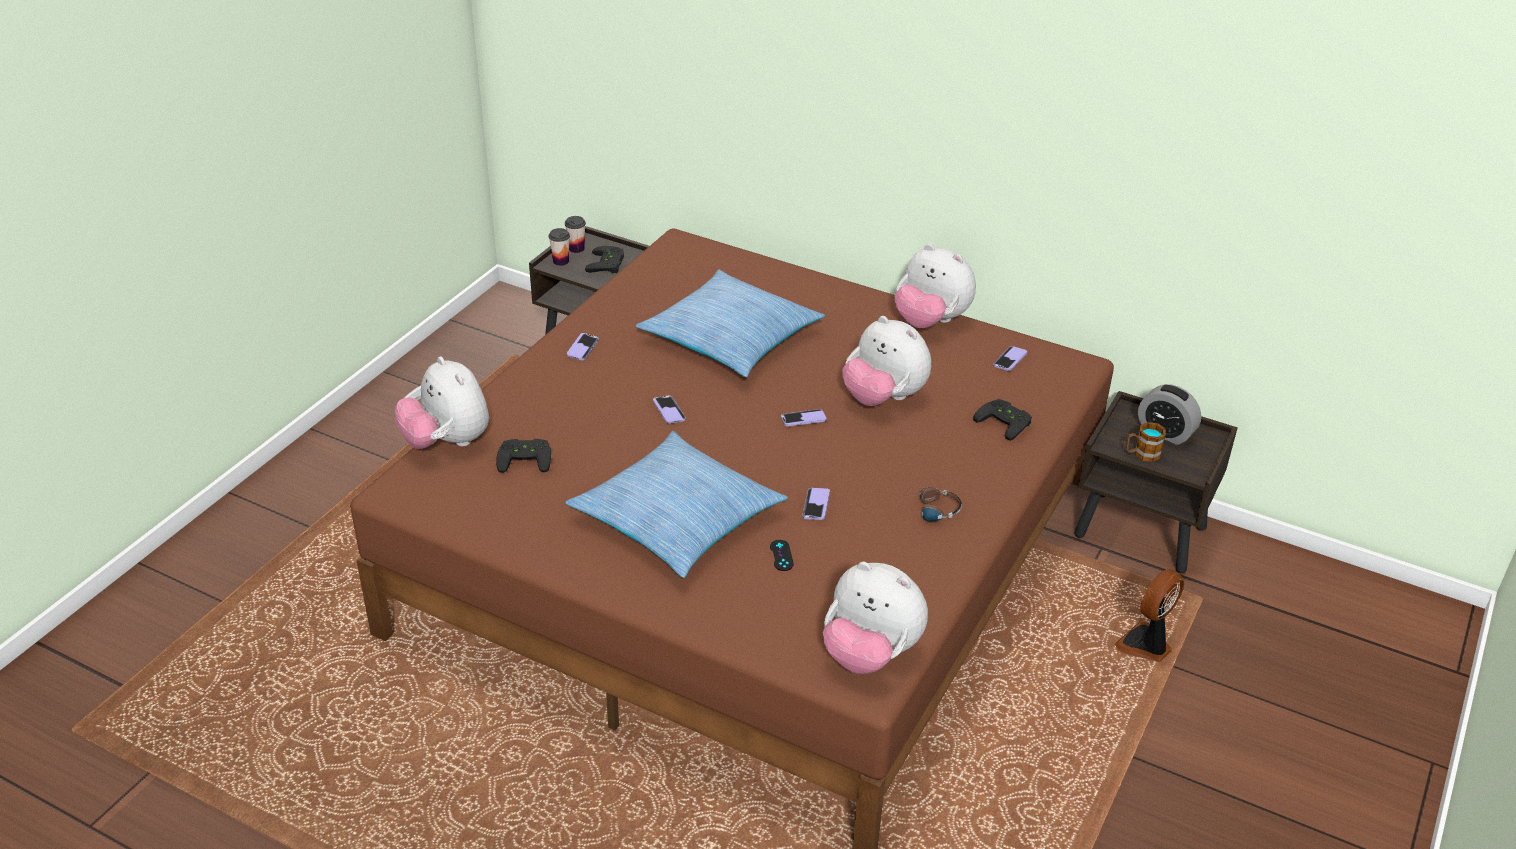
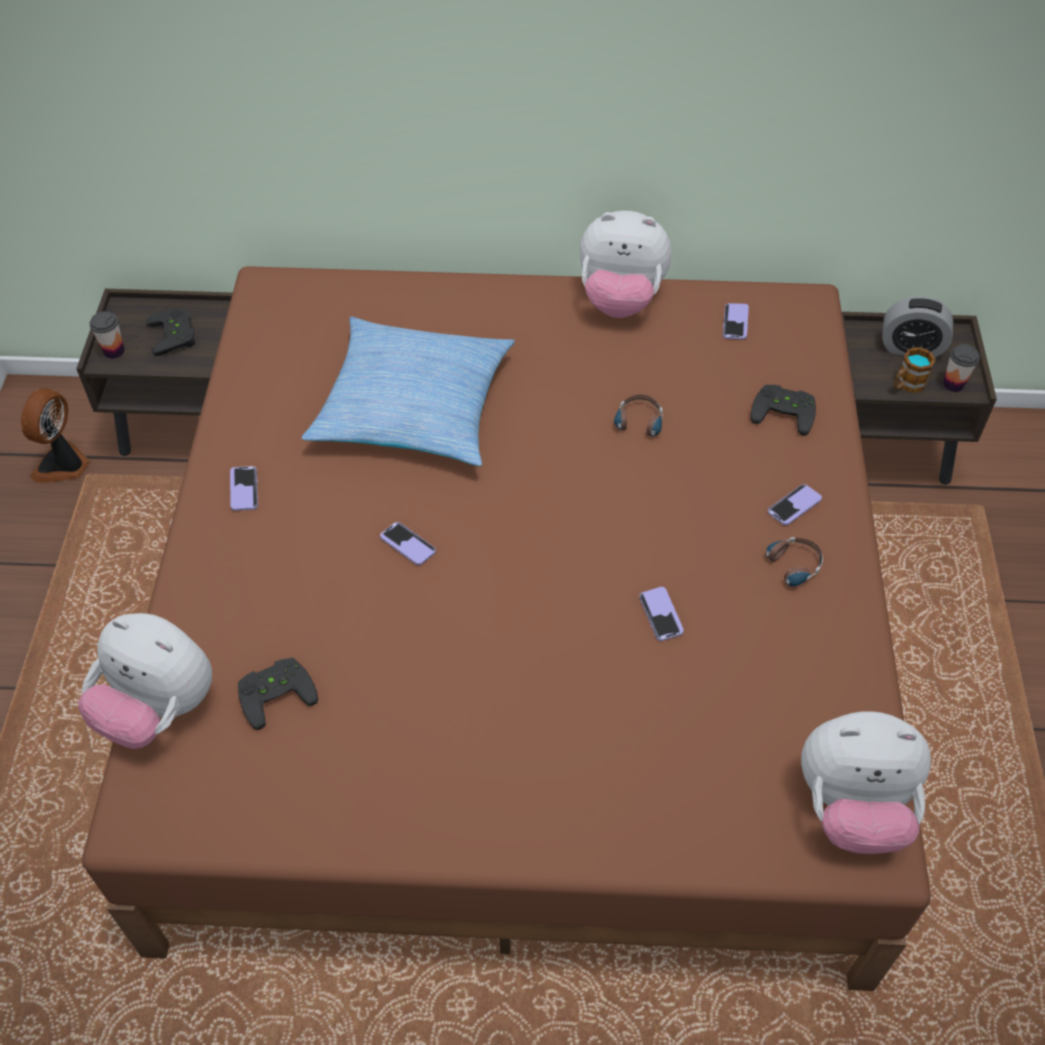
camera: 25 degrees left, 15 degrees up
cup [565,216,586,253] -> cup moved to [943,344,980,392]
pillow [565,431,788,578] -> none
black game controller [770,540,794,571] -> none
phone [781,409,826,426] -> phone moved to [768,484,822,525]
plush toy [843,316,931,406] -> headphones [614,395,663,441]
fan [1115,569,1184,662] -> fan moved to [21,388,90,483]

